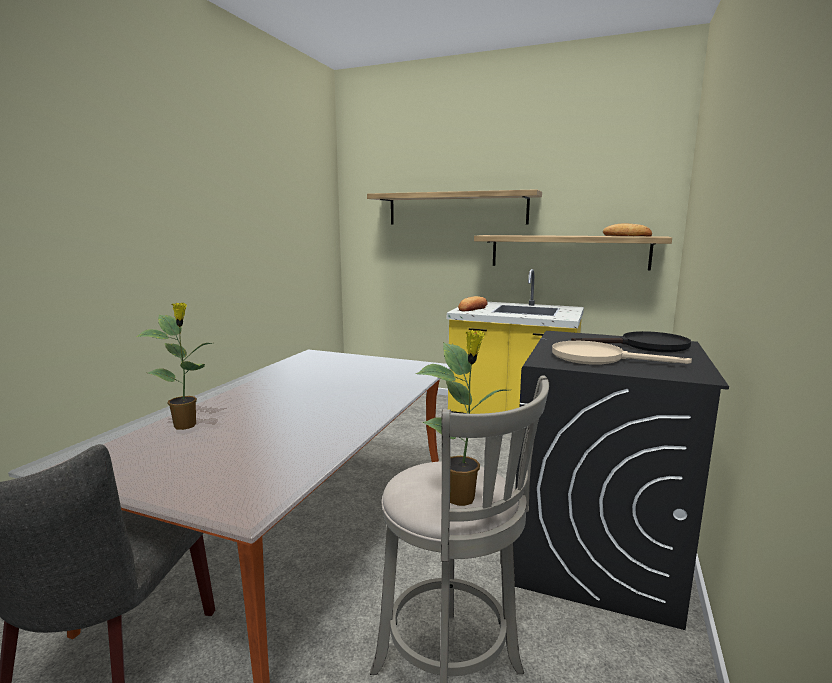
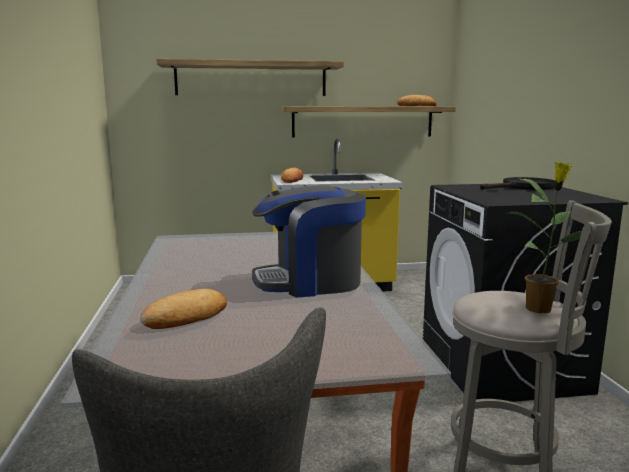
camera: 30 degrees left, 0 degrees up
potted plant [136,303,212,430] -> bread [140,289,227,329]
beige frying pan [552,341,692,365] -> none
none -> coffee machine [252,185,366,298]

